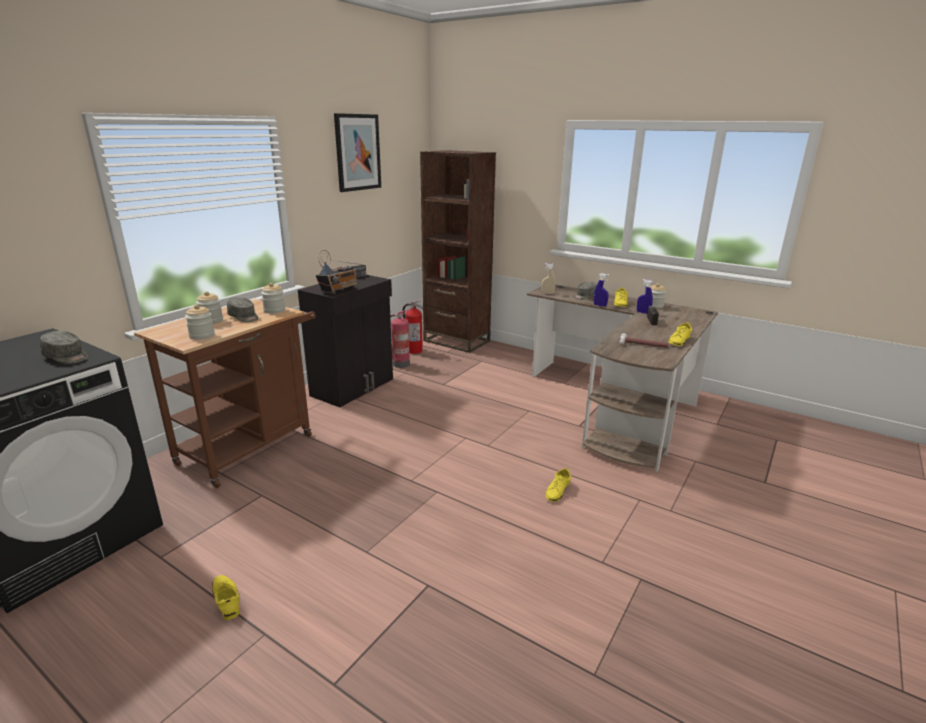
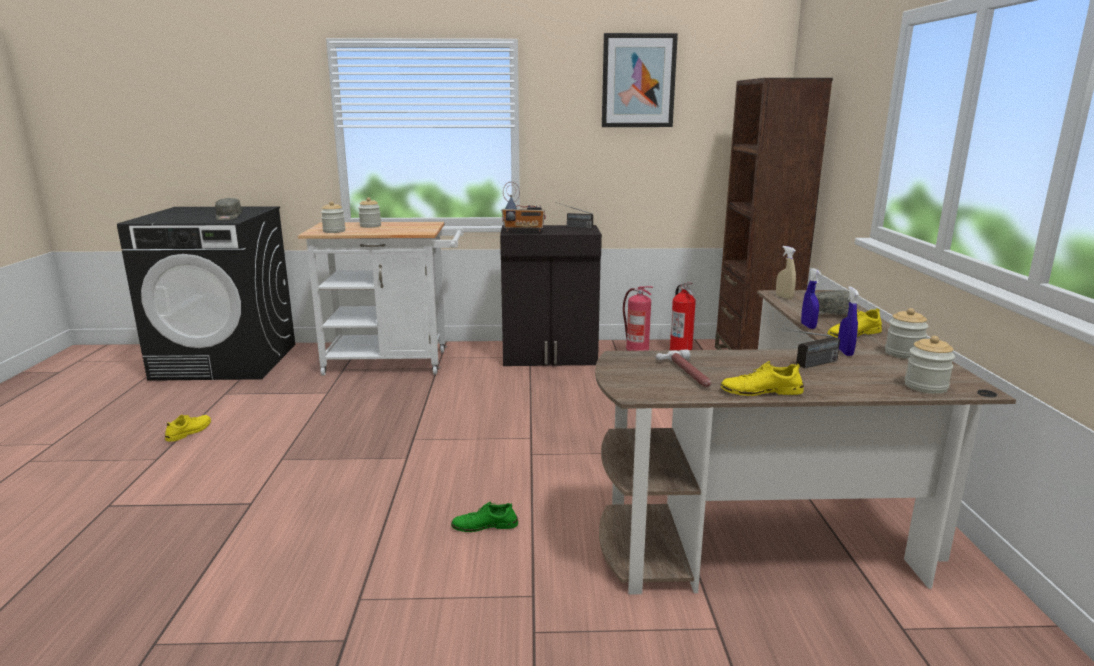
camera: 55 degrees right, 5 degrees down
brown cart [134,299,316,488] -> white cart [298,222,464,376]
grey cap [227,297,258,322] -> none
jar [261,283,285,313] -> jar moved to [905,336,955,394]
yellow shoe [546,468,571,502] -> green shoe [451,502,518,532]

